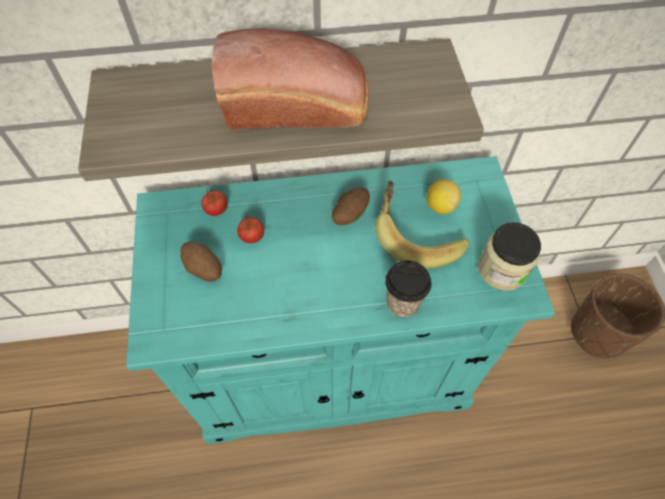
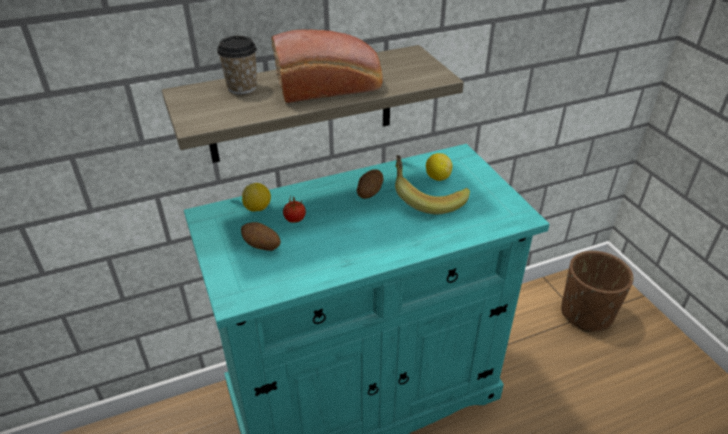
camera: 15 degrees left, 20 degrees down
tomato [202,188,228,216] -> lemon [242,183,271,211]
cup [385,261,431,317] -> cup moved to [217,36,257,94]
jar [478,222,541,291] -> none

